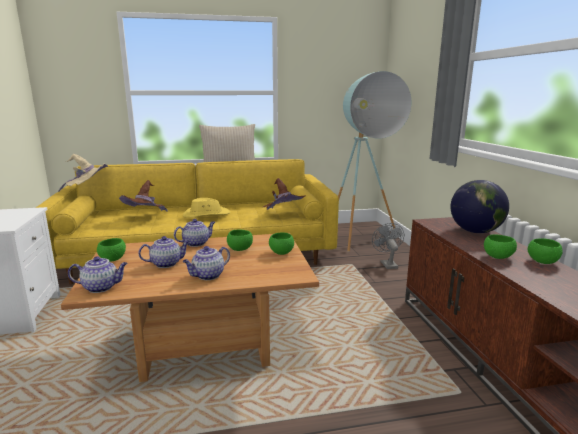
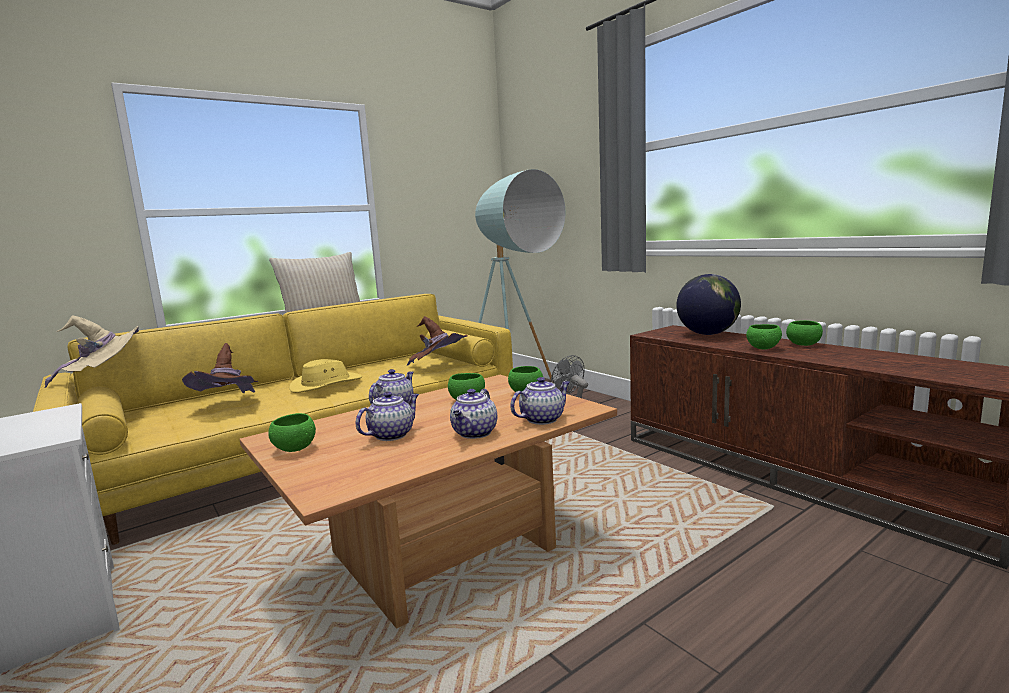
camera: 25 degrees left, 5 degrees down
teapot [68,256,128,293] -> teapot moved to [510,377,570,425]

